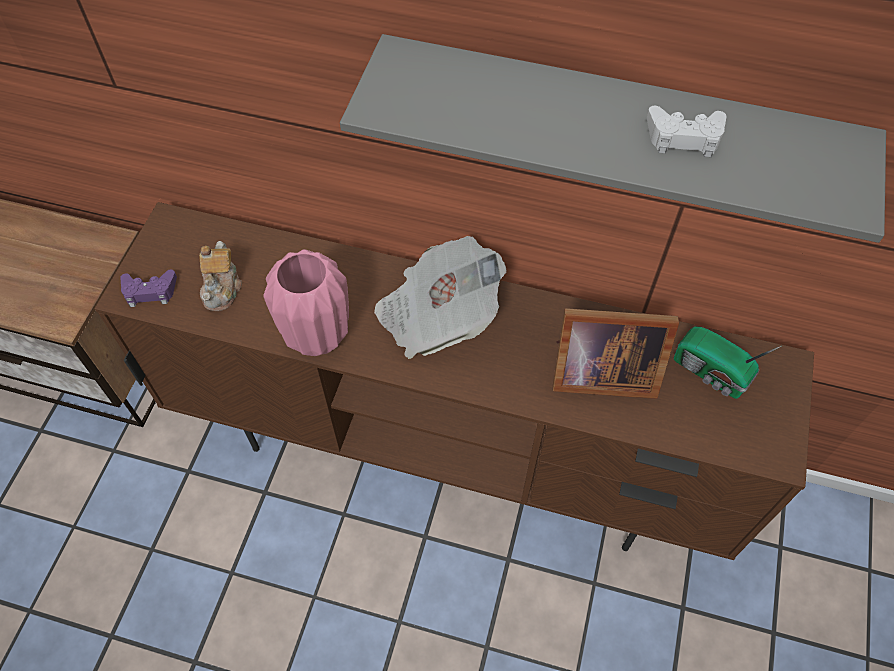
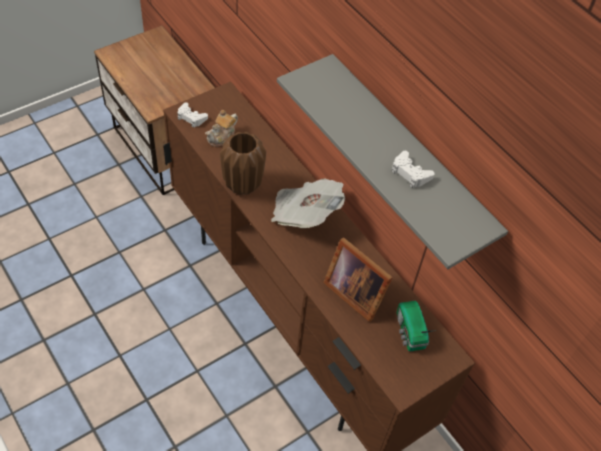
camera: 35 degrees right, 5 degrees down
purple game controller [120,269,177,307] -> white game controller [177,102,208,128]
pink vase [263,249,349,356] -> brown vase [220,132,266,195]

